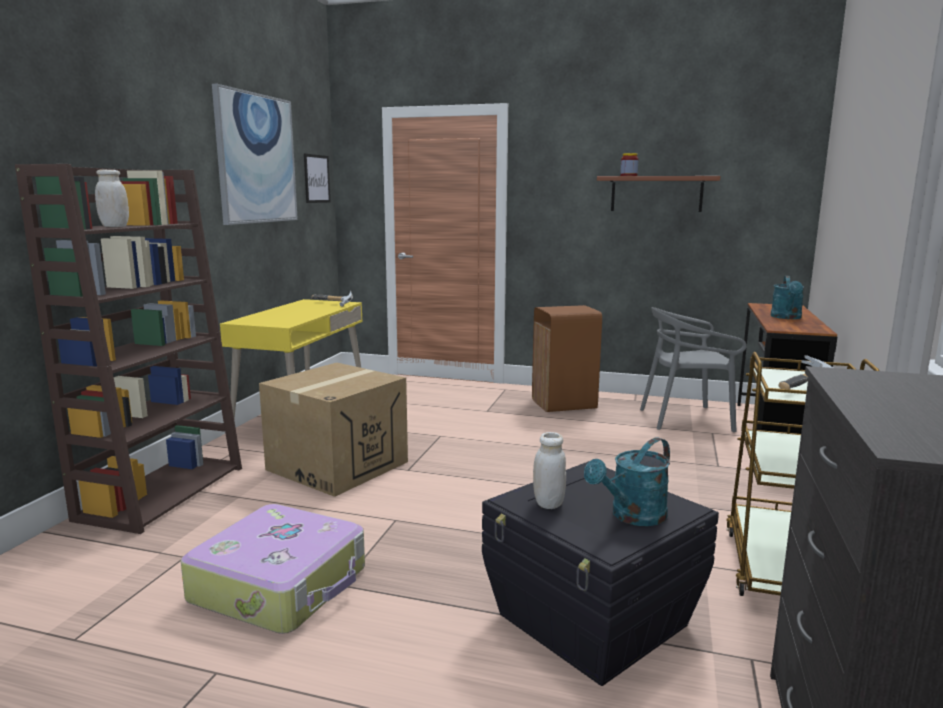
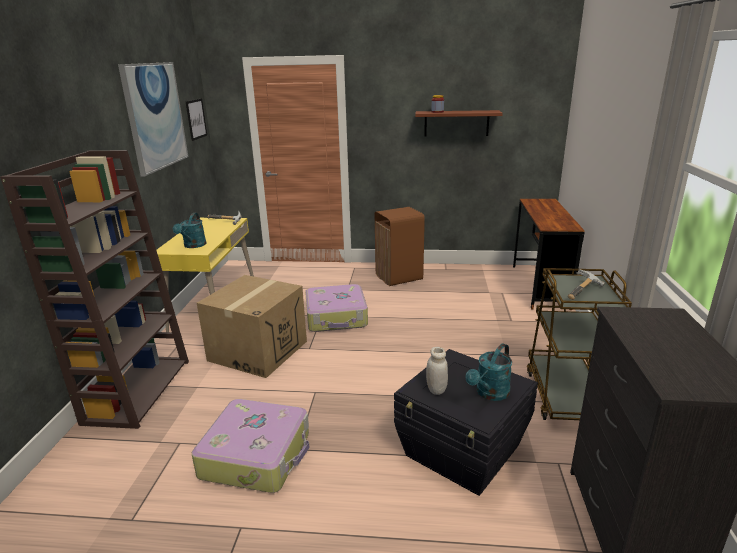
camera: 10 degrees left, 10 degrees up
white jar [95,169,129,227] -> none
grey chair [640,307,747,432] -> none
turquoise watering can [771,276,805,319] -> turquoise watering can moved to [173,213,206,248]
none -> suitcase [305,284,368,332]

